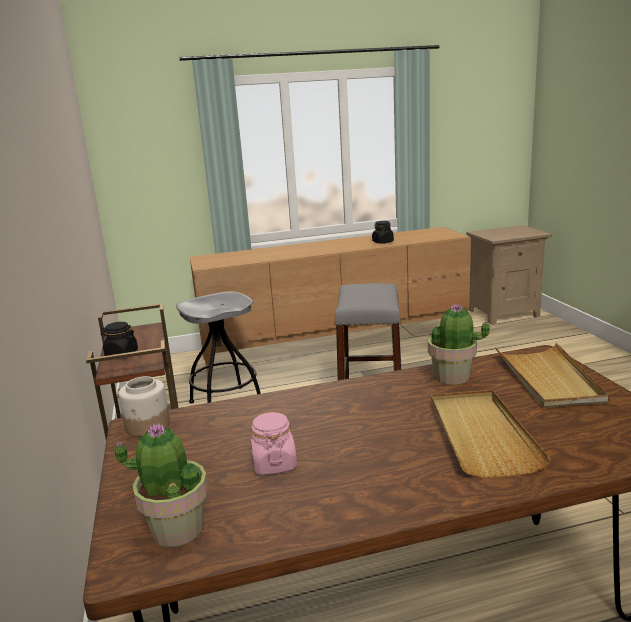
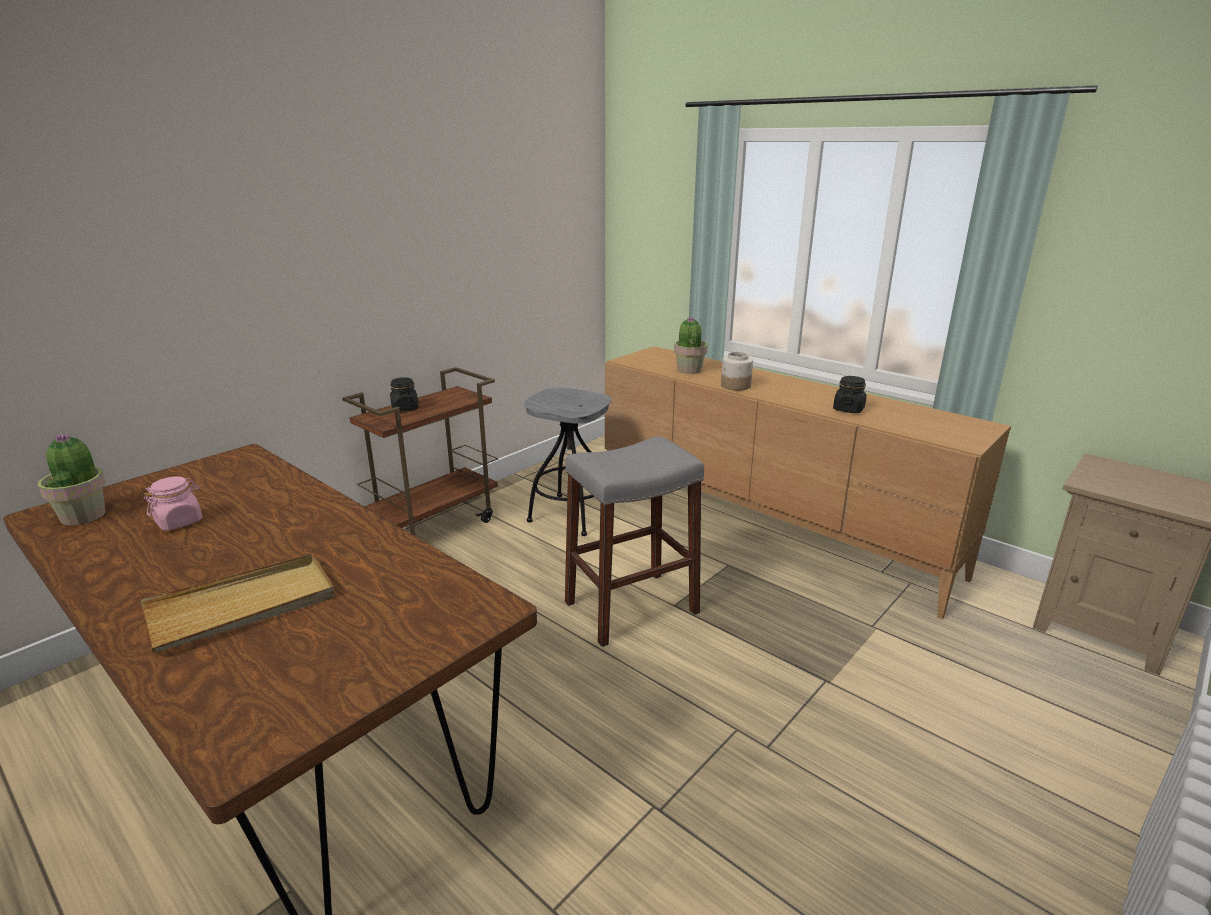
camera: 55 degrees right, 5 degrees up
jar [119,376,170,437] -> jar moved to [721,352,753,390]
potted plant [428,303,490,385] -> potted plant moved to [674,317,708,374]
beige tray [495,342,608,408] -> none

